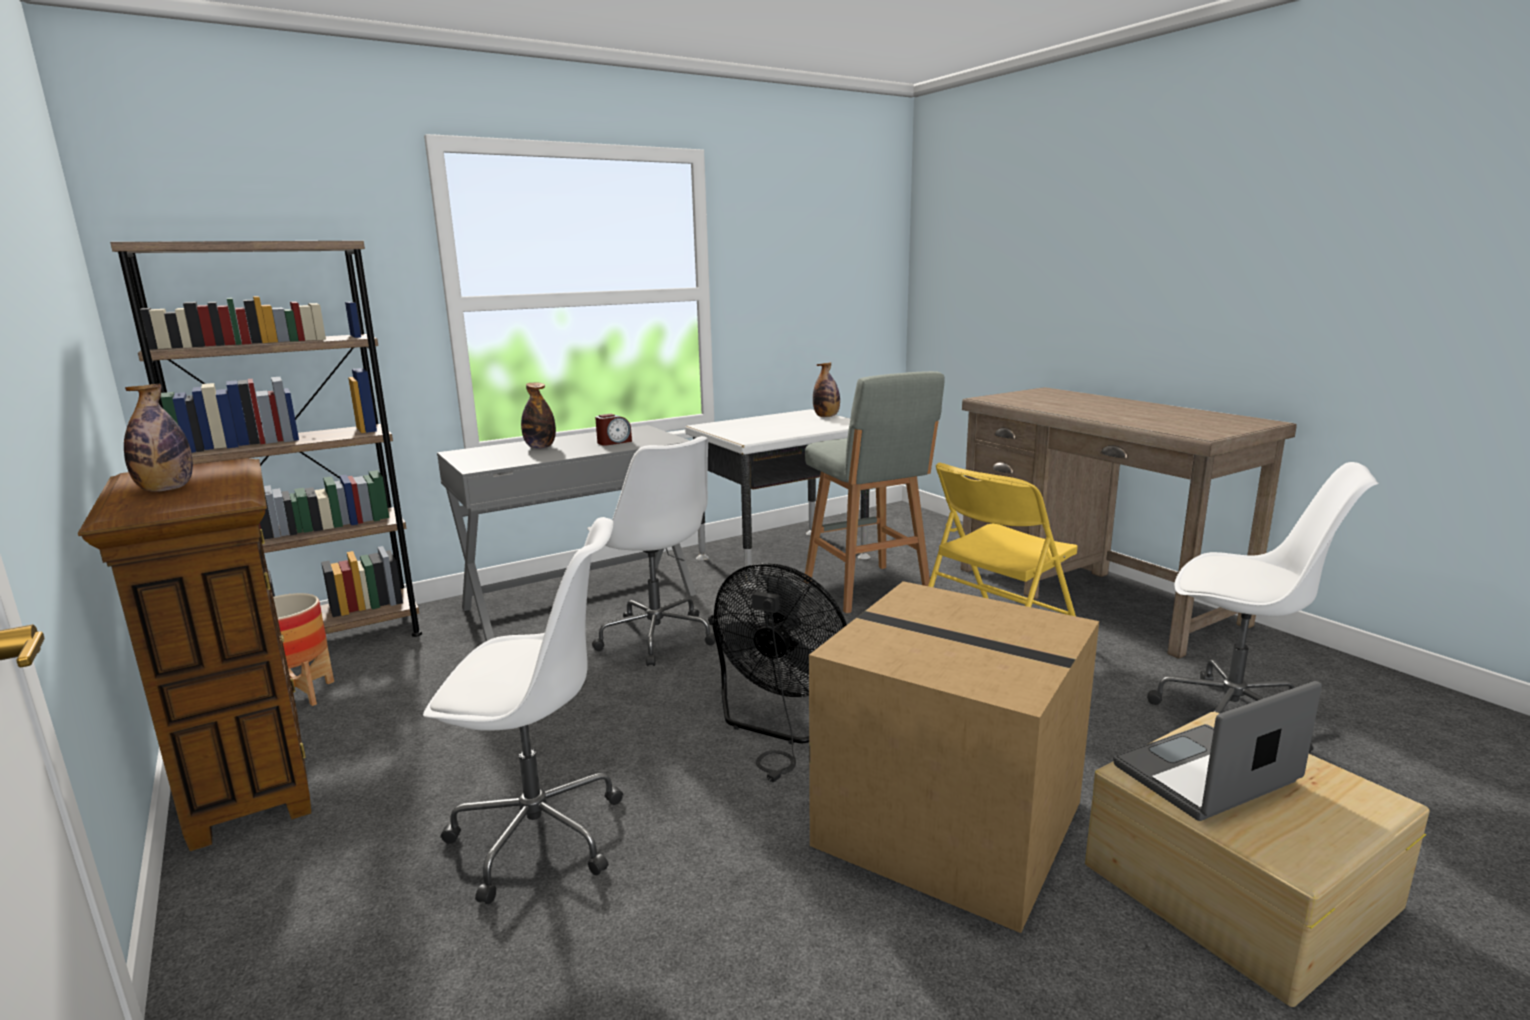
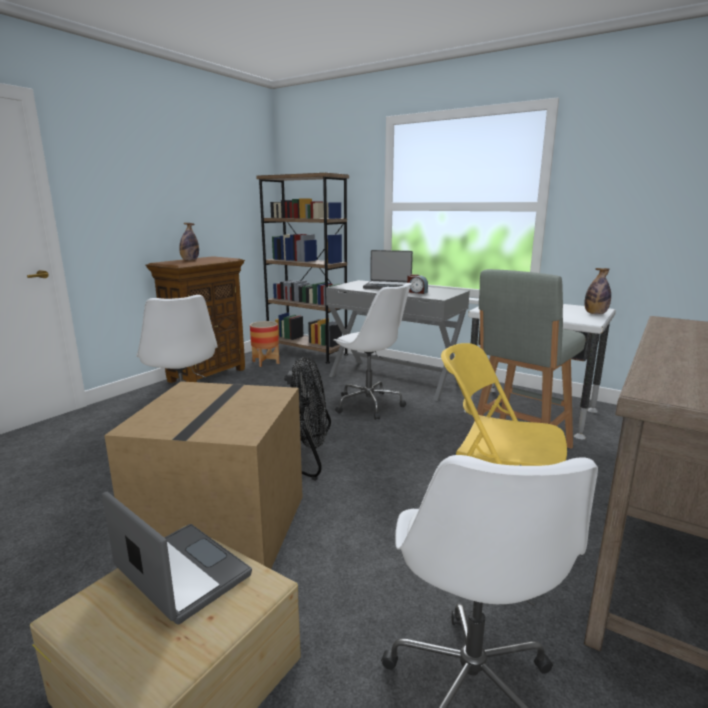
camera: 65 degrees right, 0 degrees up
bottle [521,383,556,449] -> laptop [363,250,413,289]
white office chair [587,436,716,666] -> white office chair turned 75 degrees counterclockwise [333,283,412,420]

